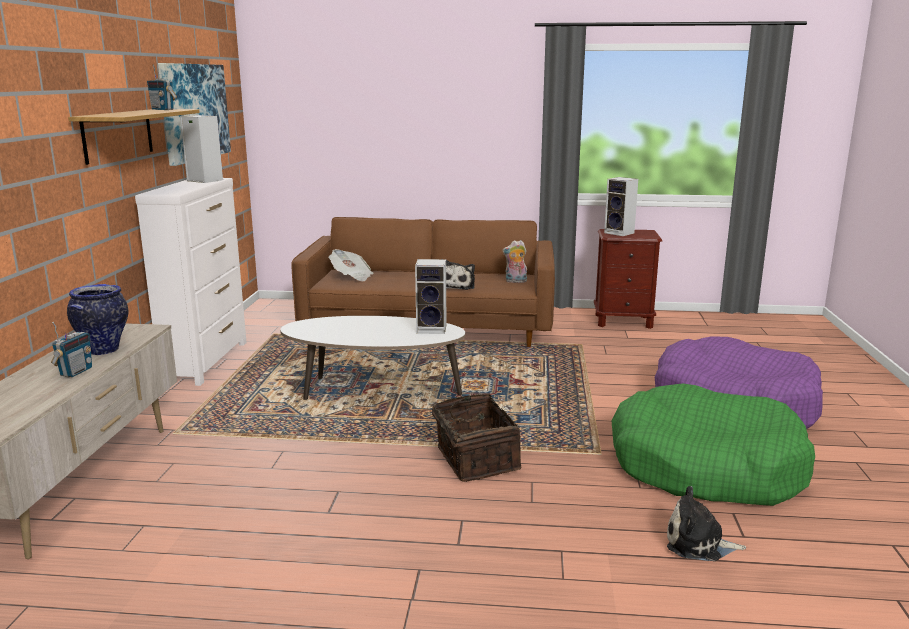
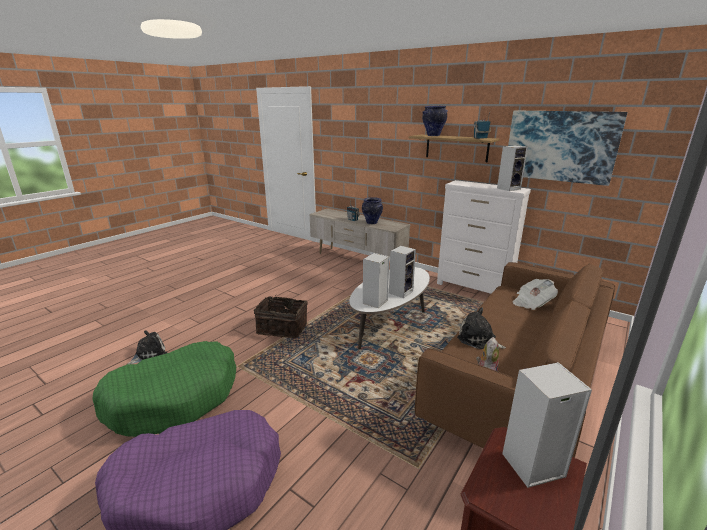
camera: 120 degrees right, 5 degrees up
none -> speaker [389,246,416,298]
none -> vase [422,106,448,136]

